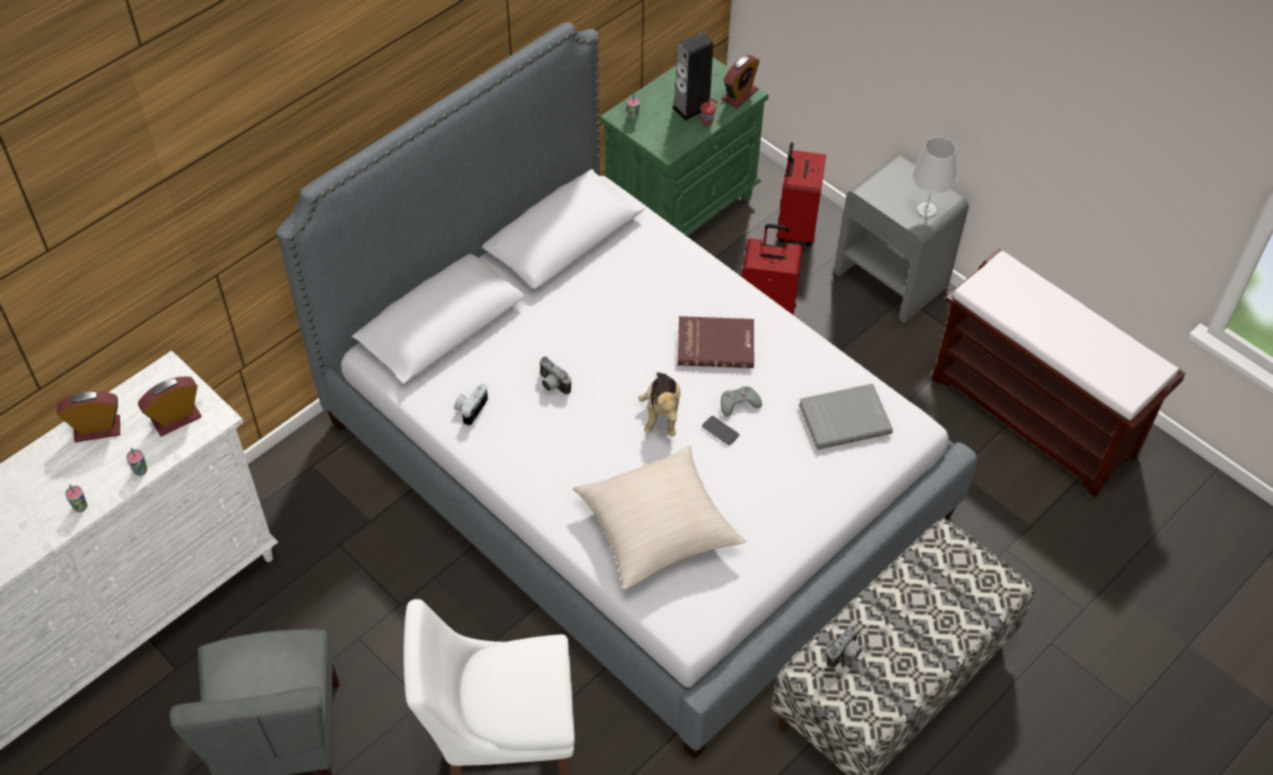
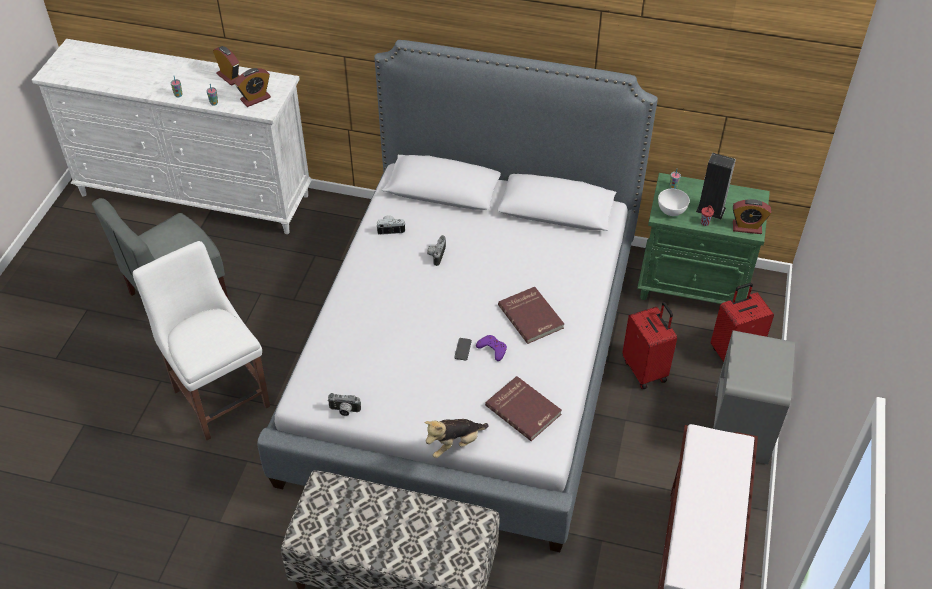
camera: 60 degrees right, 5 degrees down
alarm clock [138,376,201,436] -> alarm clock turned 120 degrees clockwise [234,68,271,107]
beige pillow [573,445,746,590] -> none
plush toy [639,372,681,437] -> plush toy moved to [425,419,489,458]
grey game controller [721,386,762,417] -> purple game controller [476,335,507,361]
grey book [799,383,893,450] -> red book [485,376,562,441]
camera [827,625,862,668] -> camera moved to [327,393,361,416]
white table lamp [912,137,957,218] -> none
none -> white bowl [658,189,690,216]

